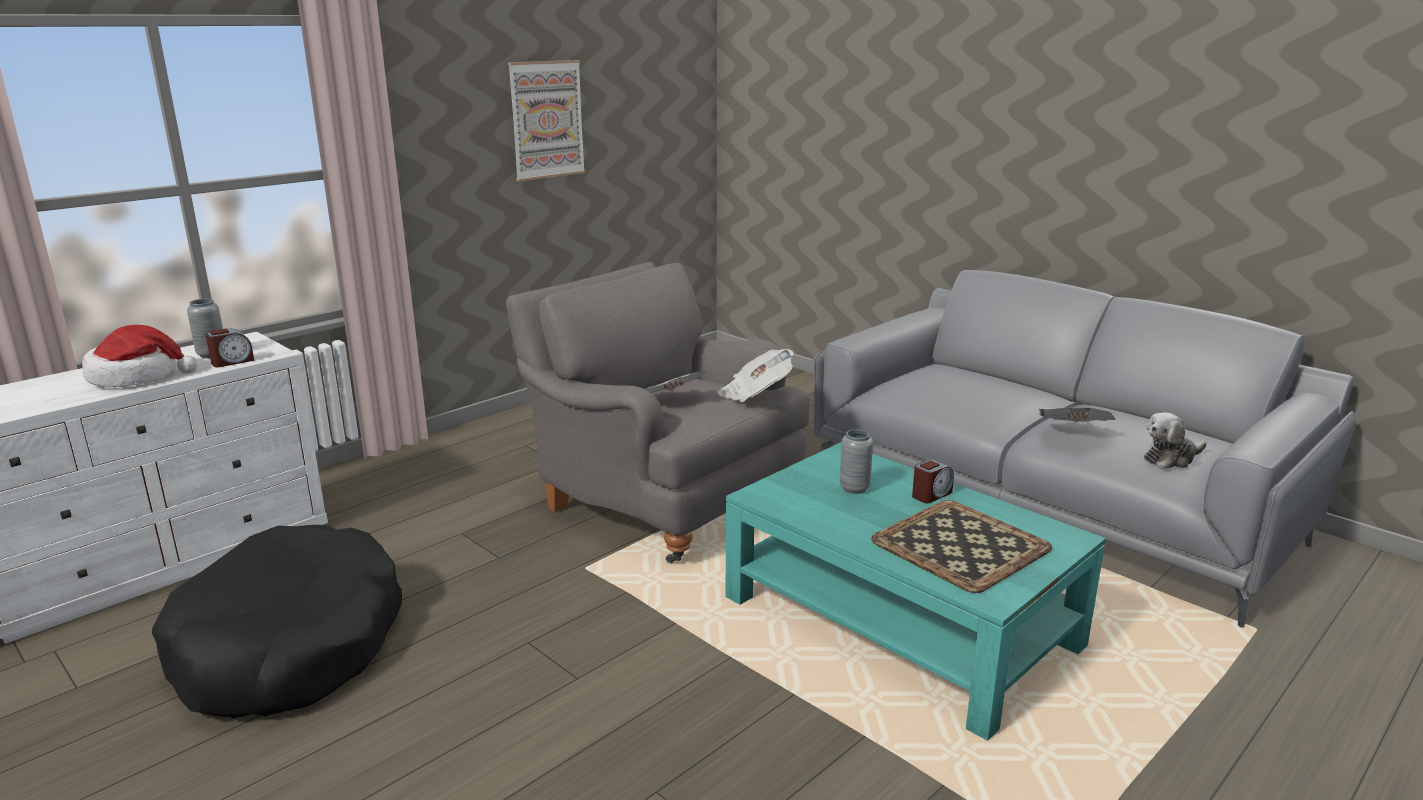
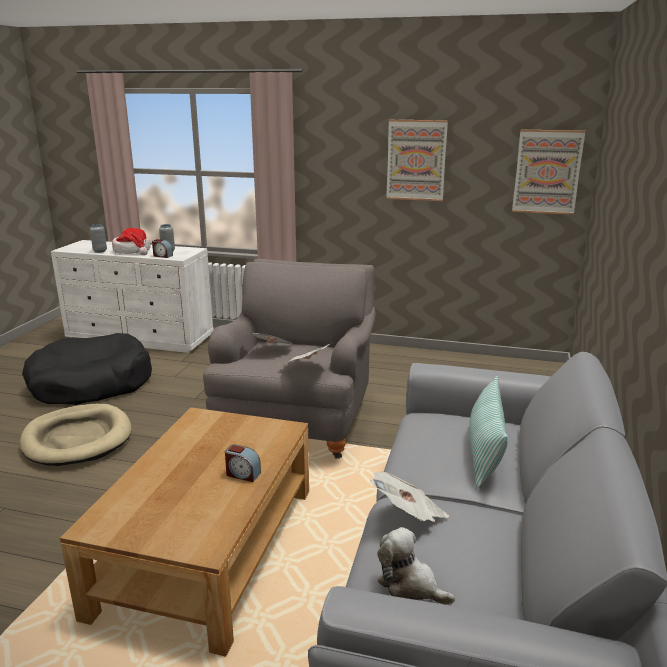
camera: 60 degrees right, 0 degrees up
turquoise coffee table [725,442,1106,741] -> brown coffee table [60,407,309,657]
grey vase [840,429,873,494] -> grey vase moved to [90,224,107,253]
tray [871,500,1052,593] -> none
none -> beige dog bed [20,404,132,466]
none -> pillow [469,376,508,489]
none -> picture [512,130,585,215]

